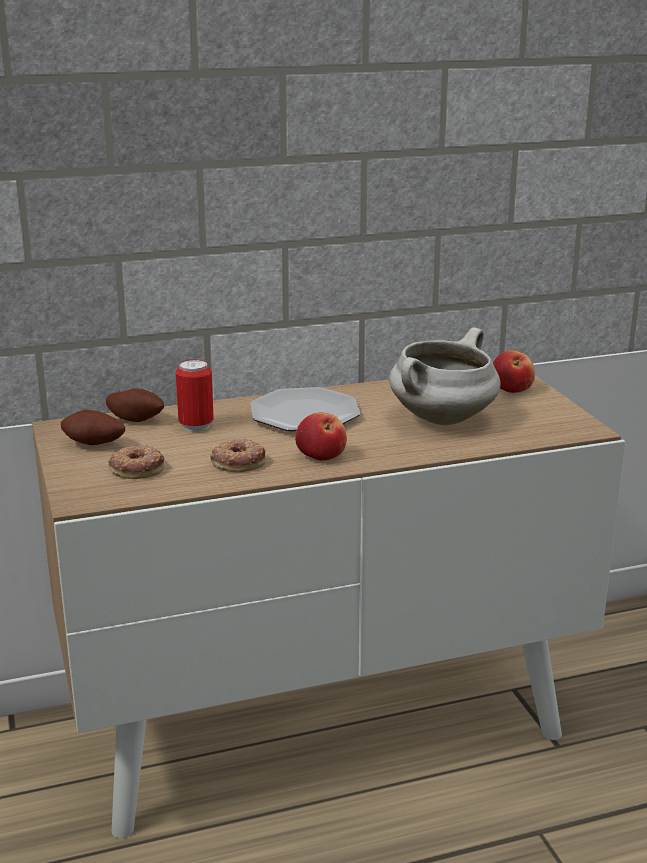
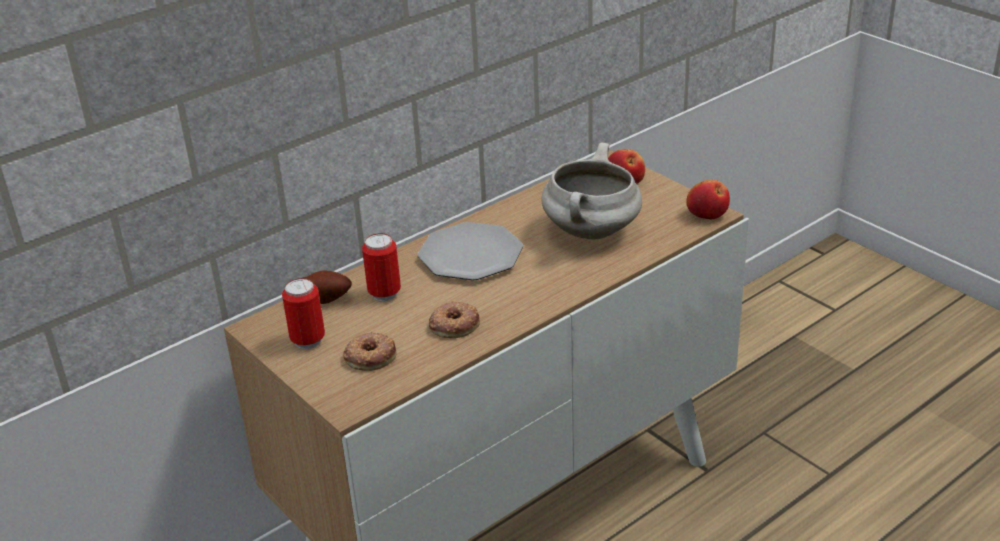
camera: 20 degrees left, 10 degrees up
potato [61,410,125,446] -> can [282,278,325,349]
apple [295,412,347,461] -> apple moved to [686,180,730,219]

